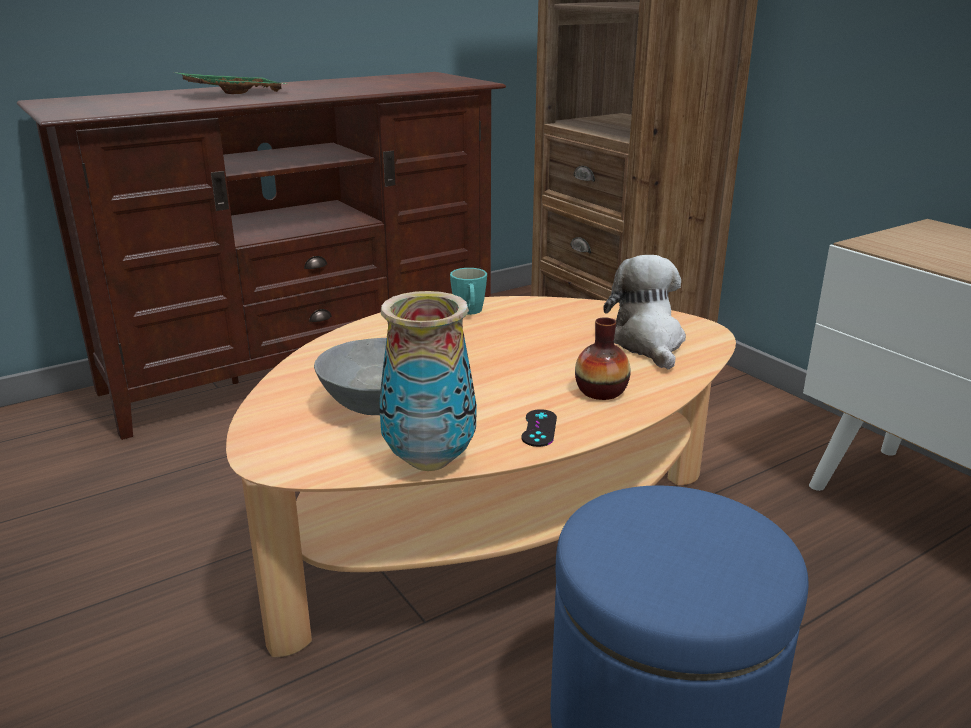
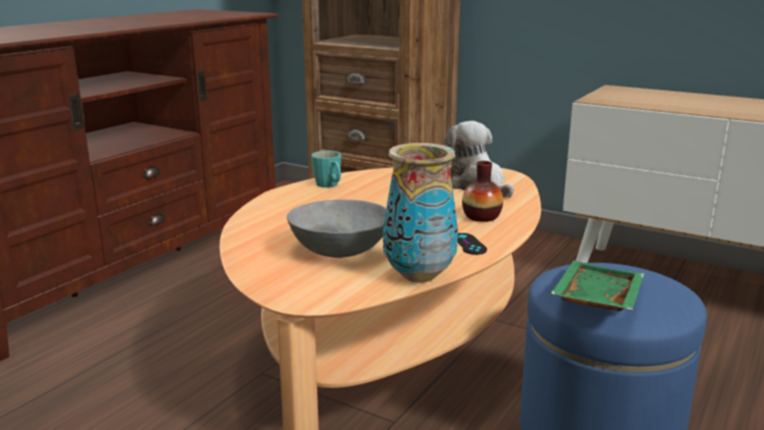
camera: 25 degrees left, 5 degrees down
green tray [174,72,286,94] -> green tray moved to [550,260,644,311]

